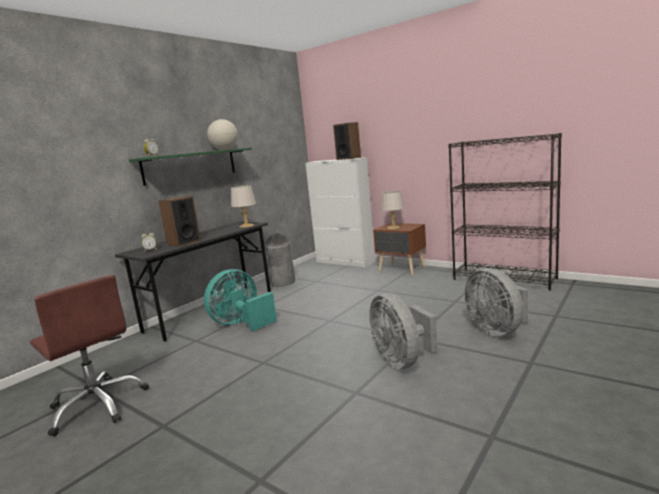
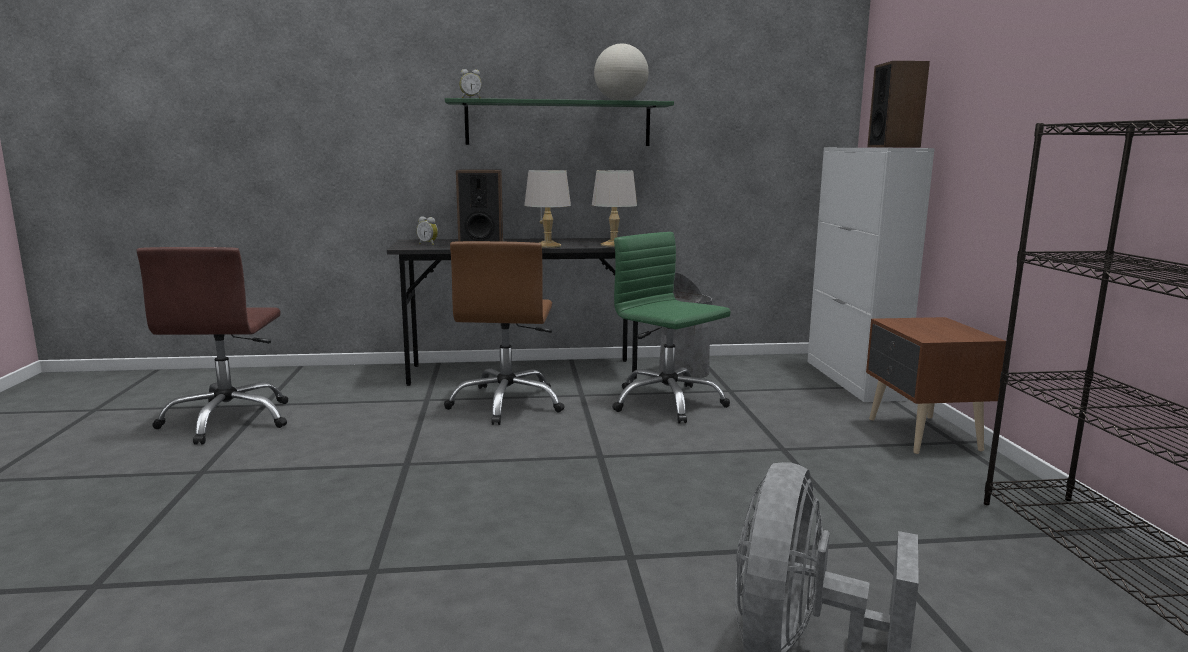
camera: 45 degrees right, 0 degrees up
turquoise fan [204,269,277,331] -> brown office chair [444,241,565,425]
grey fan [369,293,438,369] -> none
grey table lamp [381,191,404,229] -> grey table lamp moved to [524,170,571,248]
none -> green office chair [612,232,731,424]

